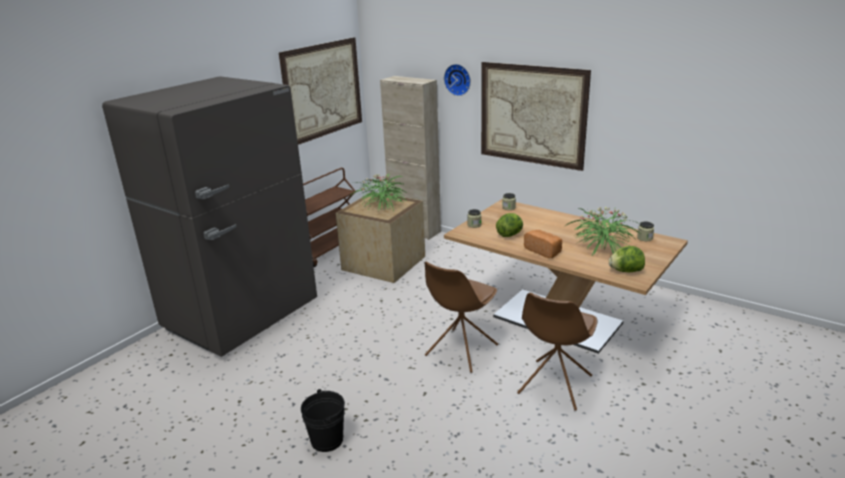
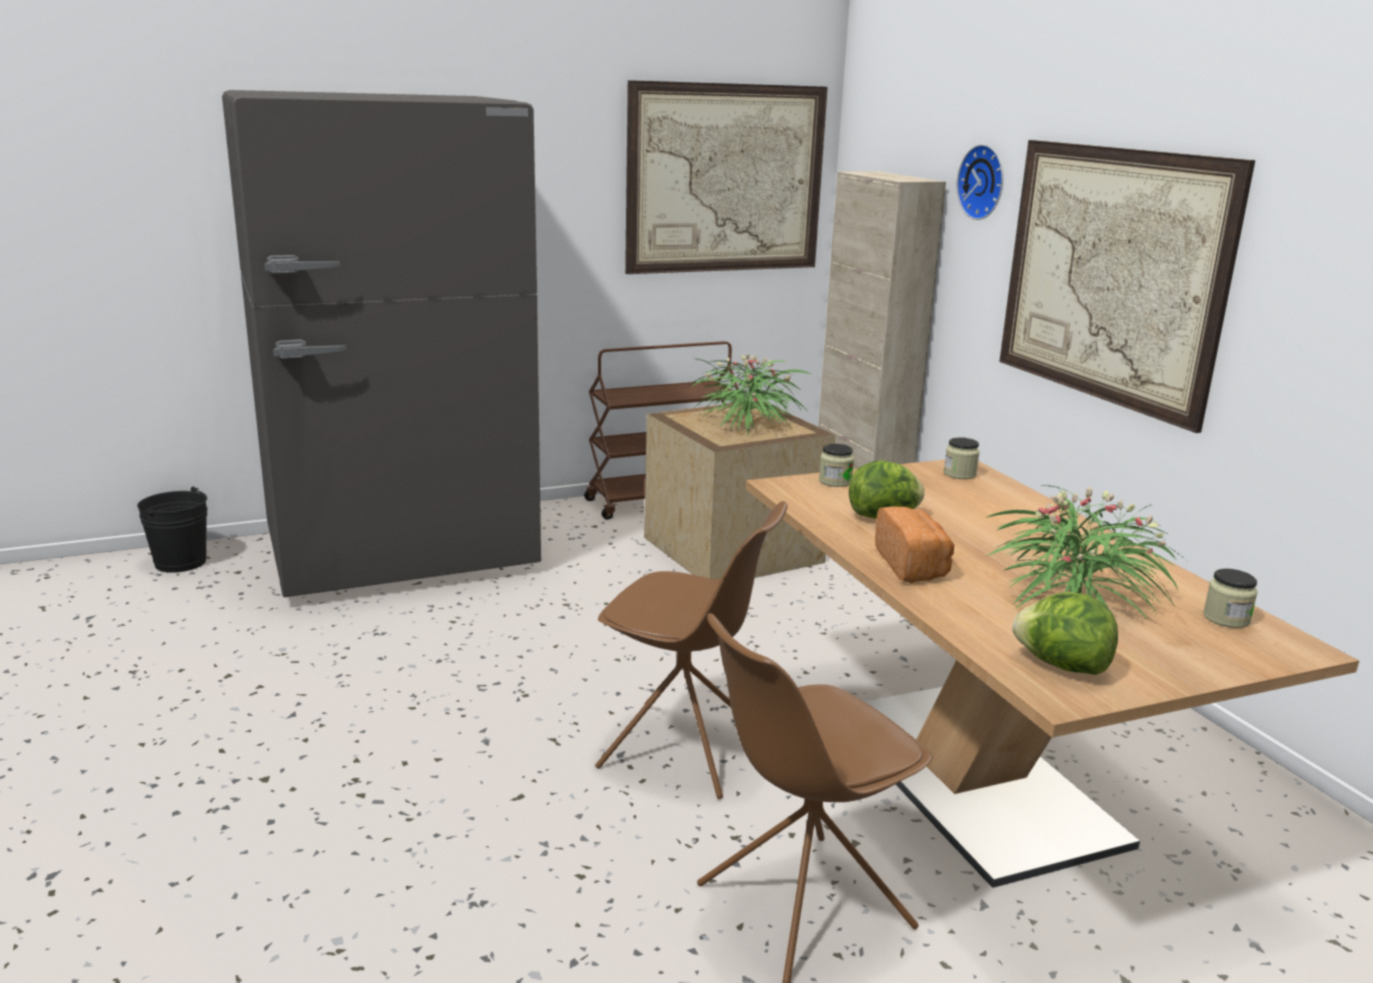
camera: 30 degrees right, 5 degrees down
black bucket [301,389,345,452] -> black bucket moved to [137,486,208,573]
brown chair [425,262,498,373] -> brown chair turned 135 degrees counterclockwise [595,501,788,799]

